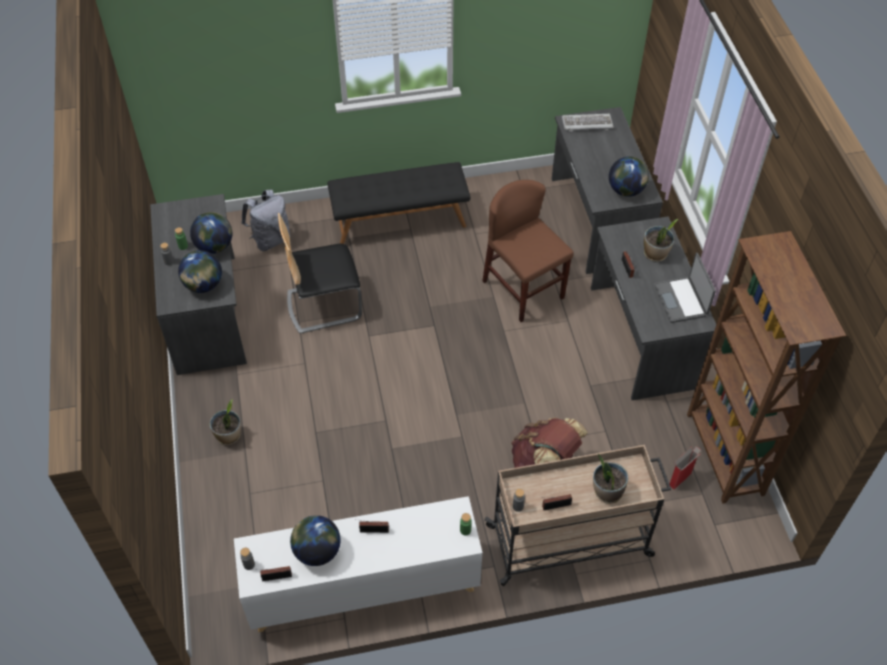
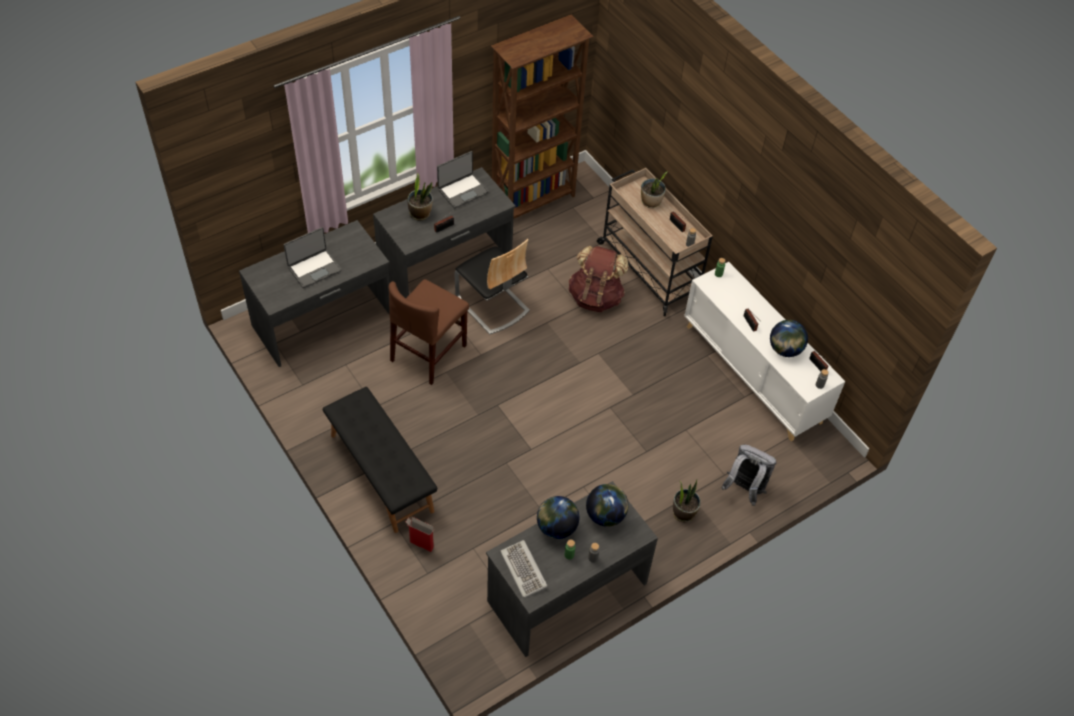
camera: 115 degrees left, 0 degrees up
grey backpack [242,189,291,251] -> grey backpack moved to [721,445,776,506]
chair [278,213,362,334] -> chair moved to [454,239,530,334]
keyboard [562,114,613,132] -> keyboard moved to [500,540,548,598]
globe [609,156,649,197] -> none
cardboard box [670,446,701,489] -> cardboard box moved to [406,517,434,552]
none -> laptop [284,227,342,288]

